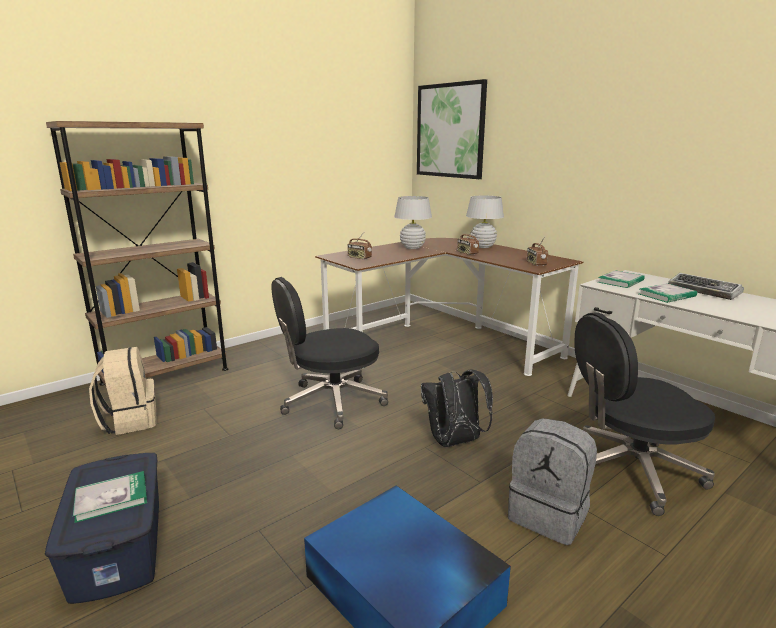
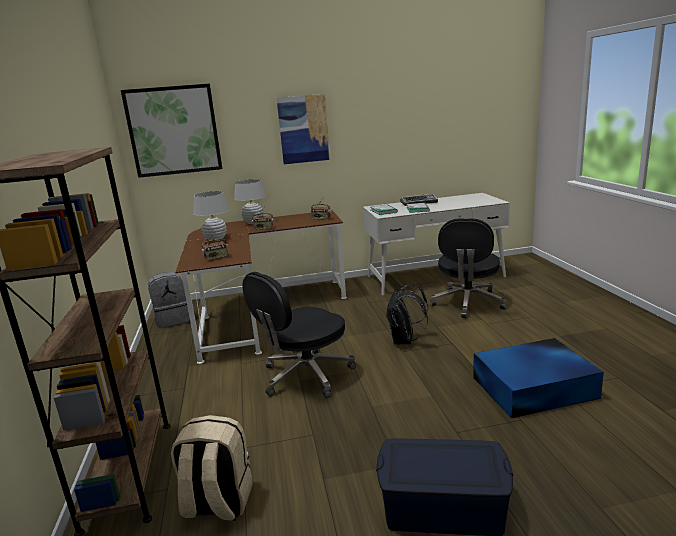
camera: 60 degrees left, 0 degrees up
book [73,471,147,523] -> none
black office chair [271,277,388,429] -> black office chair turned 45 degrees clockwise [242,272,356,398]
grey backpack [508,418,597,545] -> grey backpack moved to [148,272,190,328]
none -> picture [276,94,330,164]

